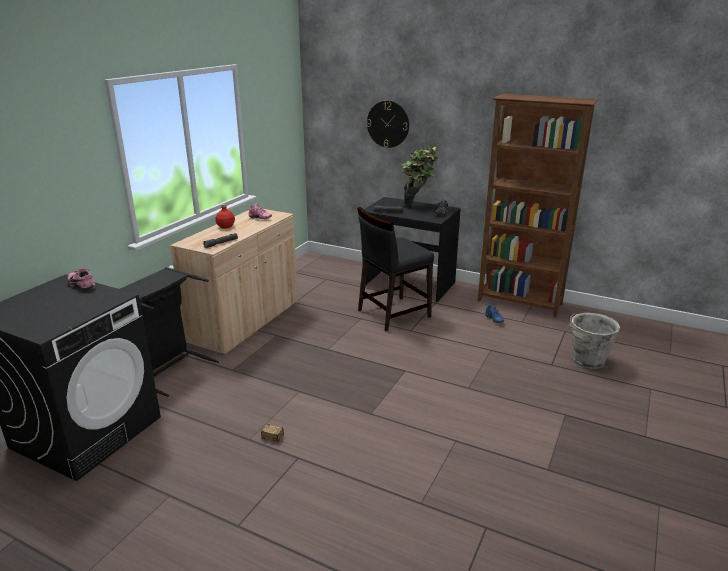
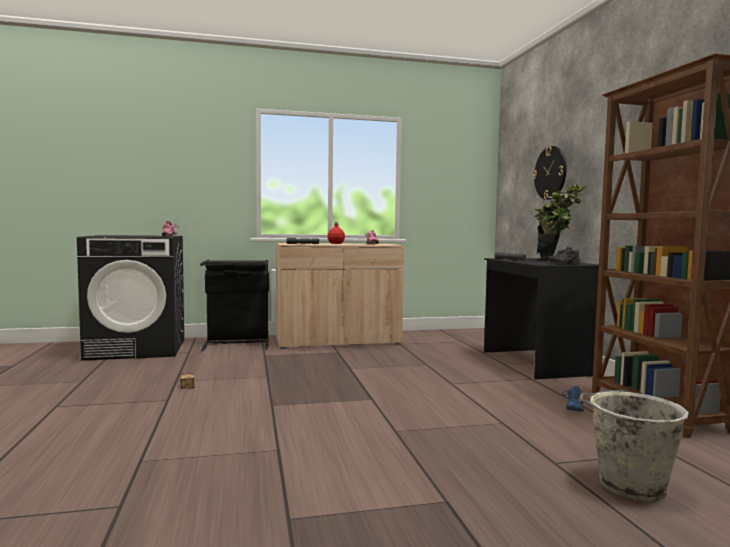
camera: 50 degrees right, 20 degrees down
black chair [357,207,434,331] -> none

